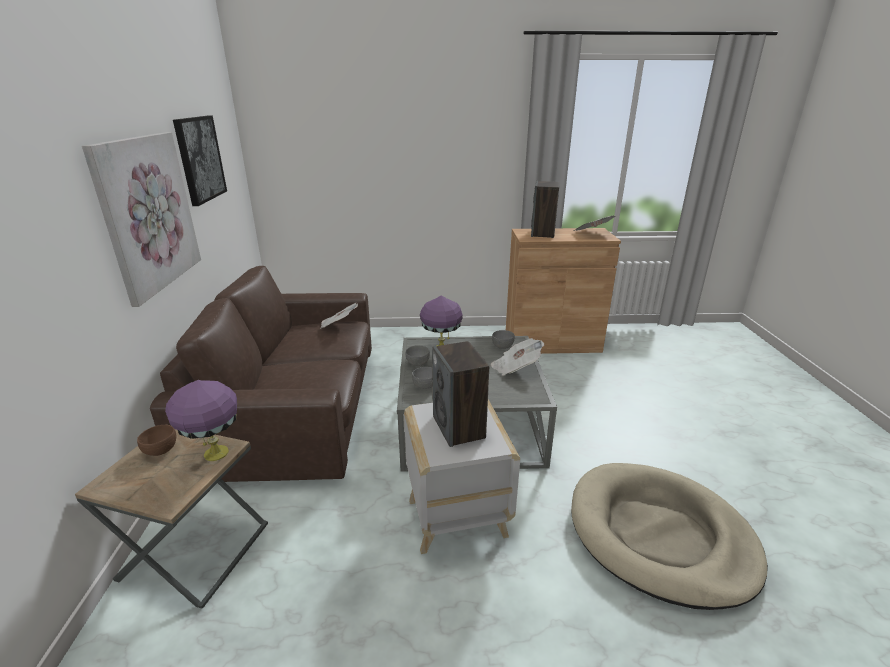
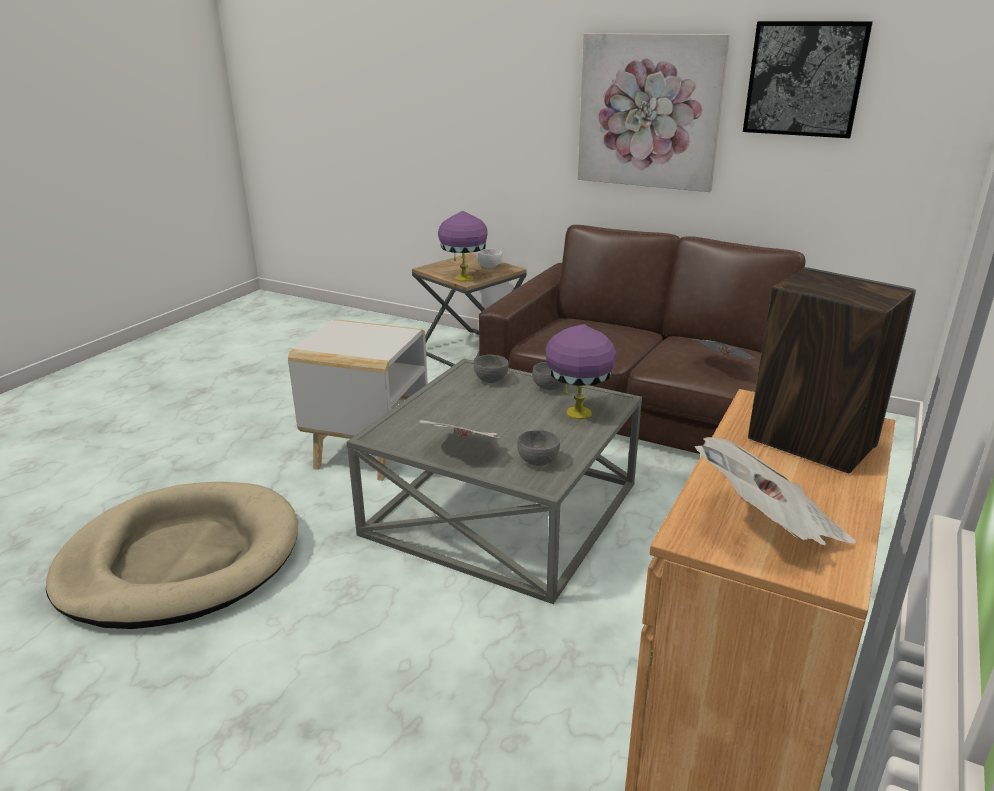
camera: 120 degrees right, 0 degrees up
brown bowl [137,425,176,456] -> white bowl [477,249,502,268]
speaker [432,341,489,447] -> none

